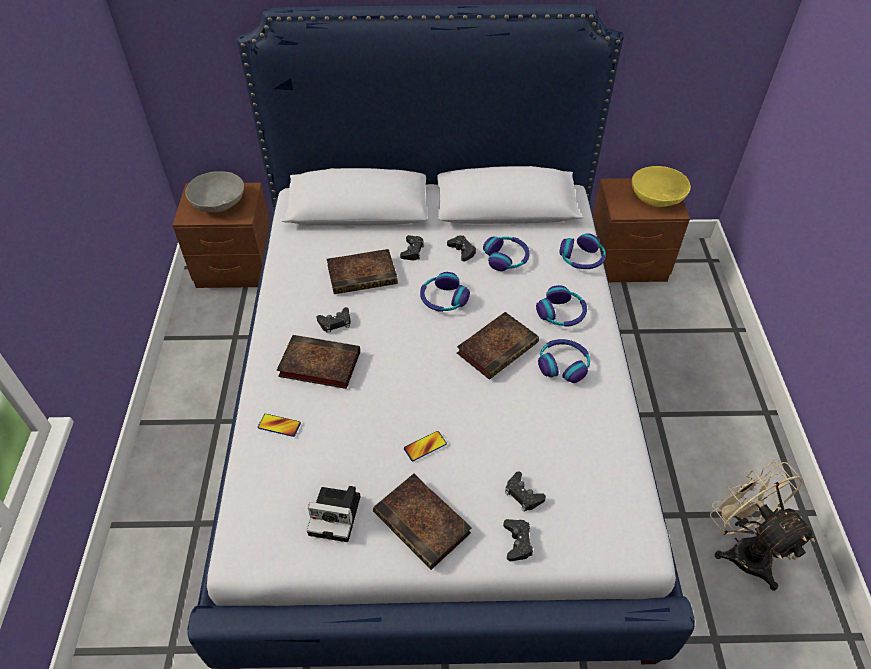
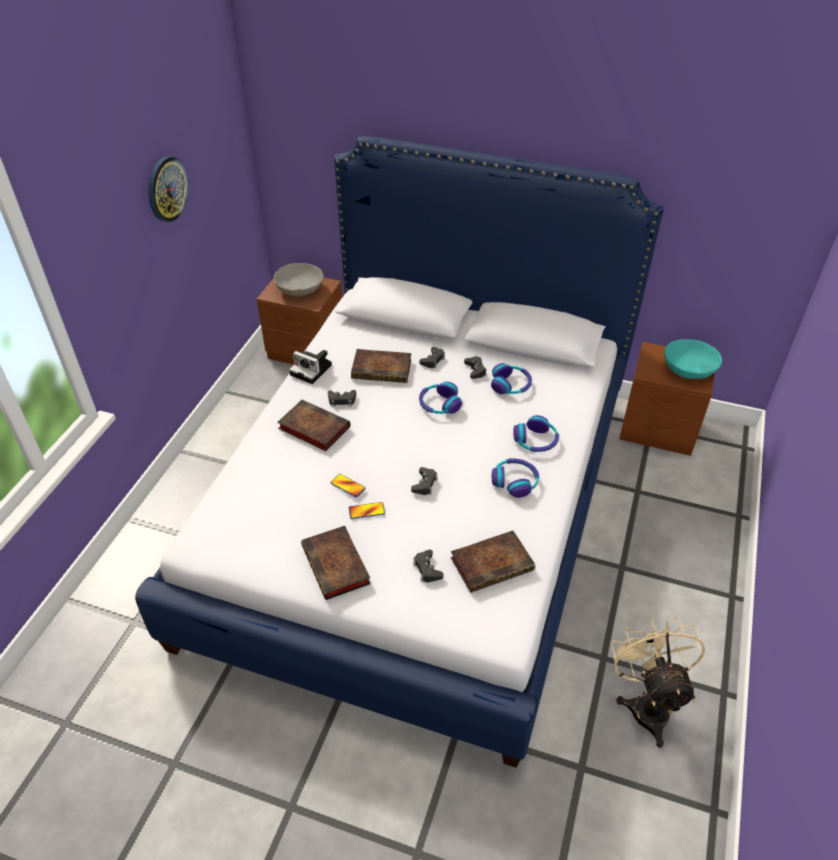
camera: 20 degrees right, 5 degrees down
phone [258,414,301,437] -> phone moved to [330,474,366,498]
camera [307,486,360,542] -> camera moved to [289,350,332,384]
book [457,312,539,380] -> book moved to [451,531,535,593]
black game controller [503,519,533,561] -> black game controller moved to [411,467,438,495]
headphones [559,233,606,269] -> none
yellow bowl [632,166,691,207] -> turquoise bowl [664,339,722,379]
none -> wall clock [148,156,189,222]

